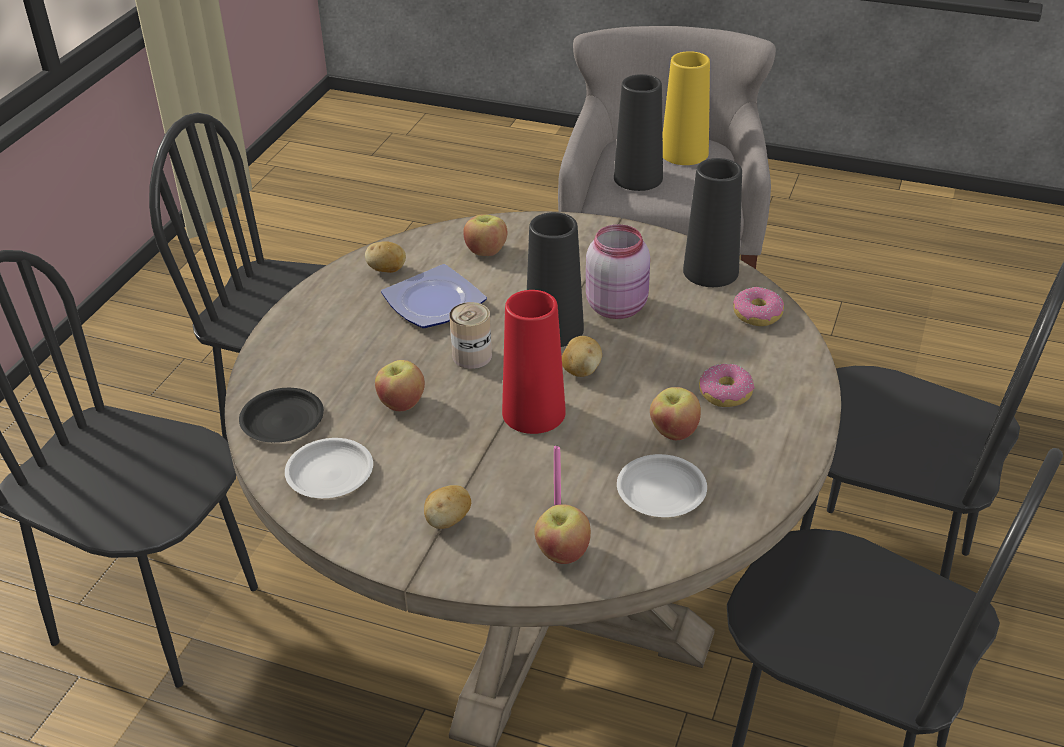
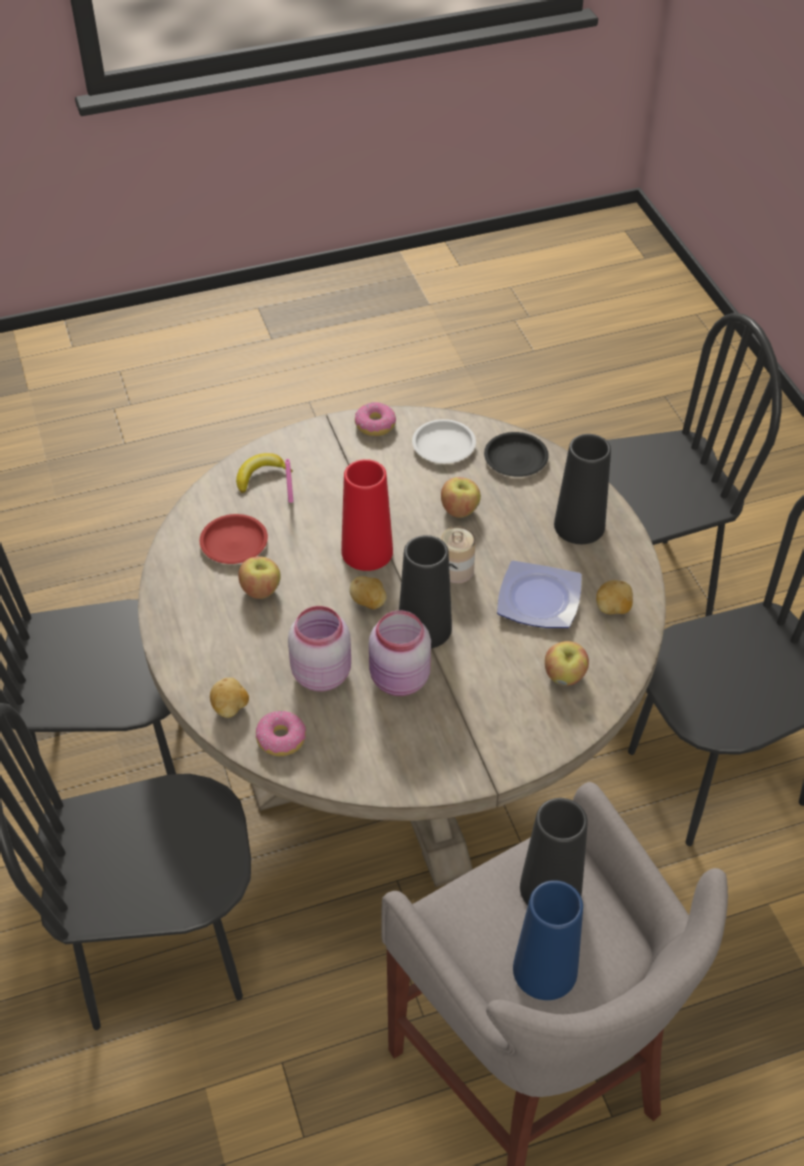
camera: 140 degrees right, 10 degrees up
potato [424,485,471,529] -> potato moved to [210,677,249,718]
apple [534,504,591,564] -> banana [236,453,293,493]
white plate [617,454,707,517] -> red plate [200,514,268,564]
yellow vase [663,51,710,165] -> blue vase [513,880,583,1000]
black vase [683,158,742,287] -> black vase moved to [554,434,611,544]
donut [699,364,755,407] -> donut moved to [355,402,396,436]
none -> pink jar [288,606,351,691]

